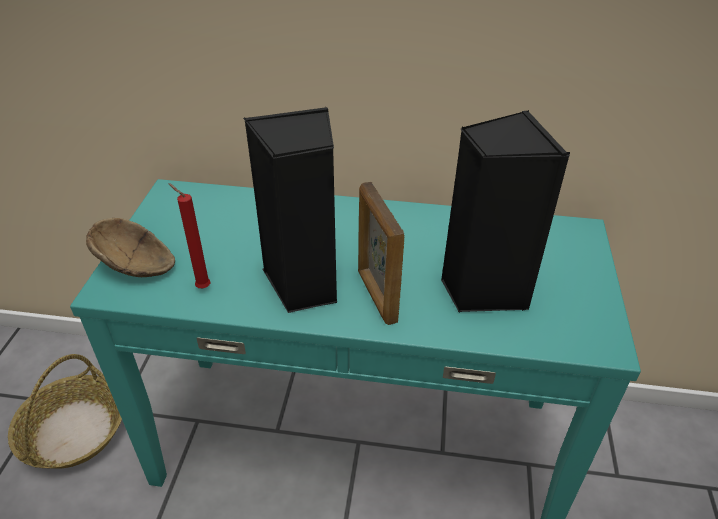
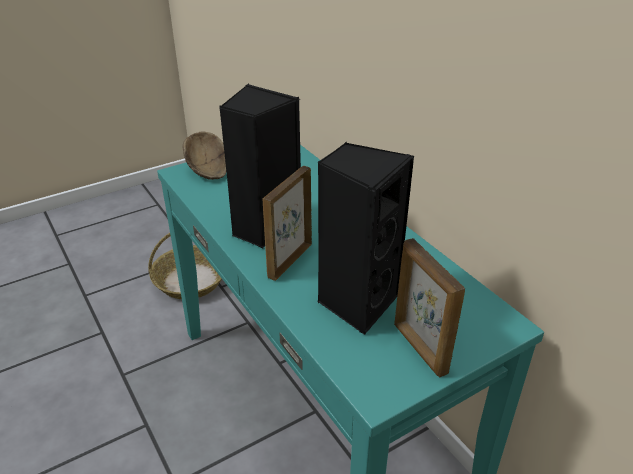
camera: 50 degrees right, 5 degrees down
red candle [168,183,211,288] -> none
none -> picture frame [394,238,465,377]

